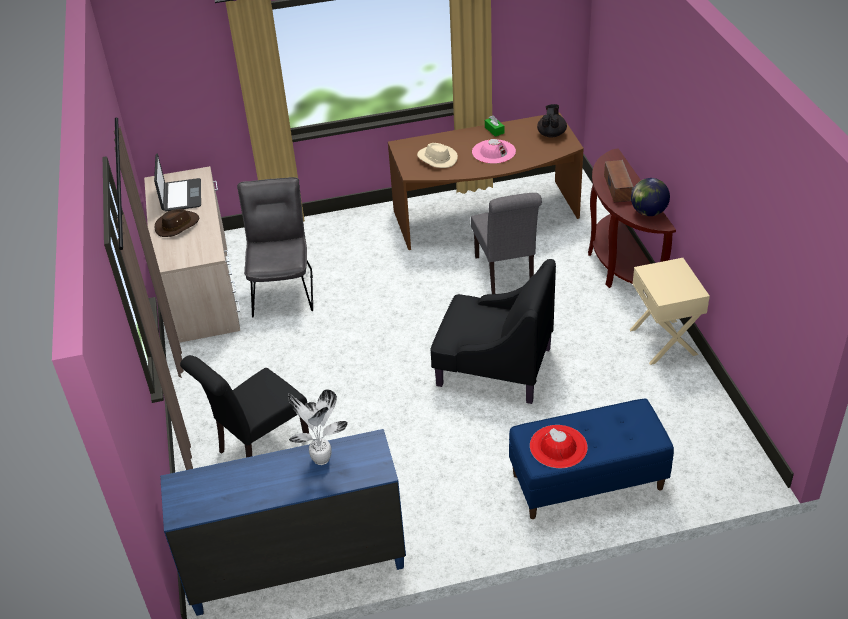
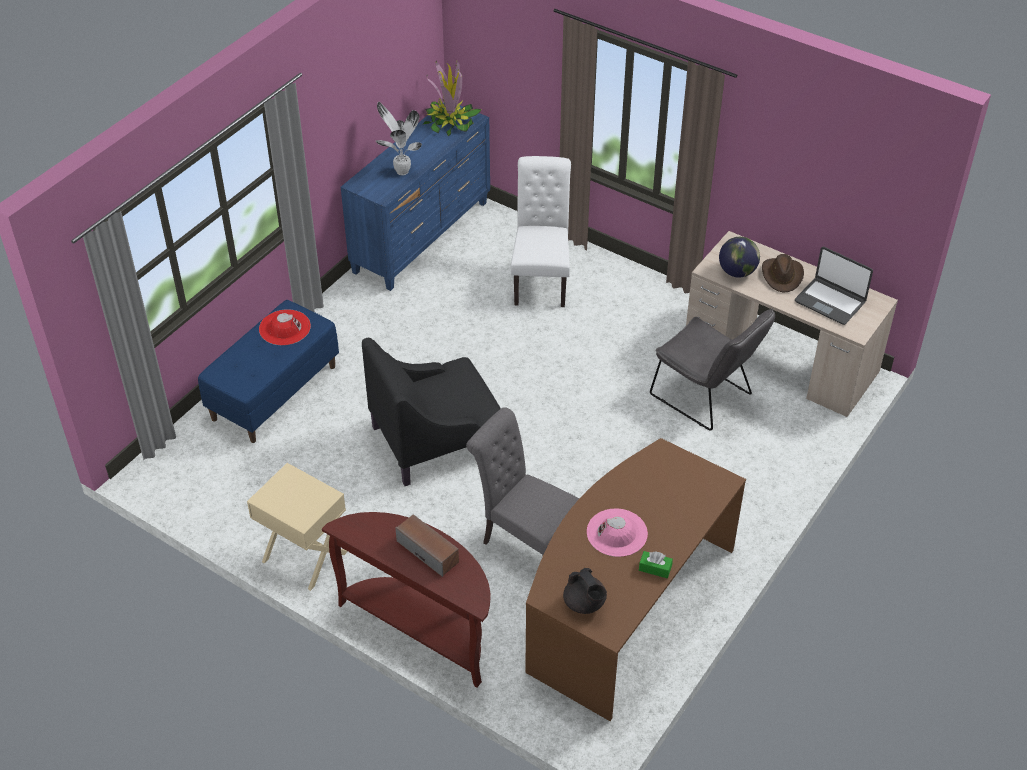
camera: 135 degrees right, 5 degrees up
black chair [180,355,309,458] -> white chair [511,156,571,307]
beige hat [417,143,458,168] -> none
globe [631,178,670,216] -> globe moved to [719,237,760,278]
none -> potted plant [421,60,481,137]

